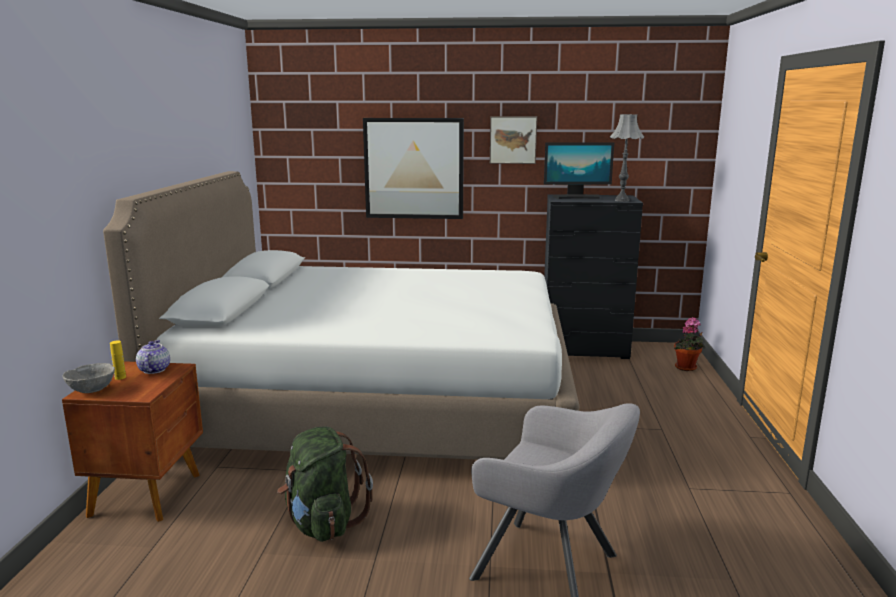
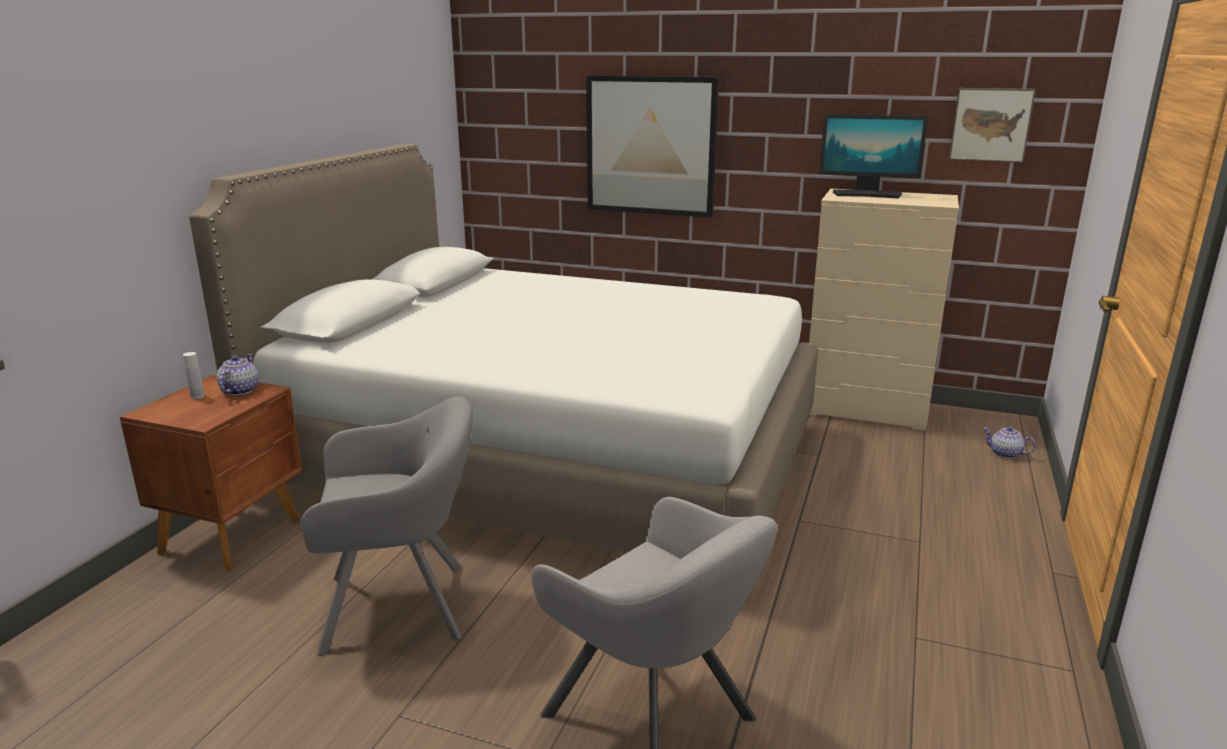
camera: 15 degrees right, 5 degrees up
grey bowl [62,363,115,393] -> none
yellow bottle [110,340,126,380] -> white bottle [183,352,205,399]
green backpack [277,427,373,542] -> grey armchair [301,396,473,656]
picture [490,116,537,164] -> picture moved to [949,88,1036,163]
black dresser [544,194,643,359] -> beige dresser [809,189,959,431]
grey table lamp [610,114,644,202] -> none
potted plant [674,317,705,371] -> teapot [982,427,1036,459]

